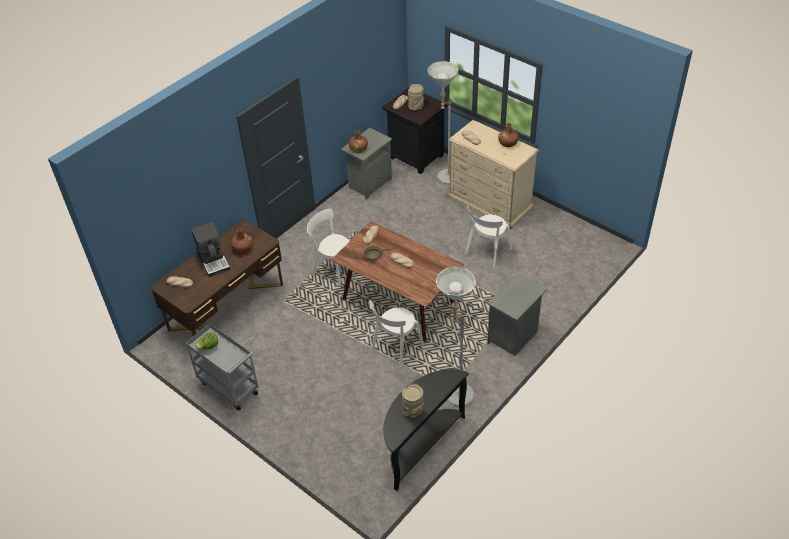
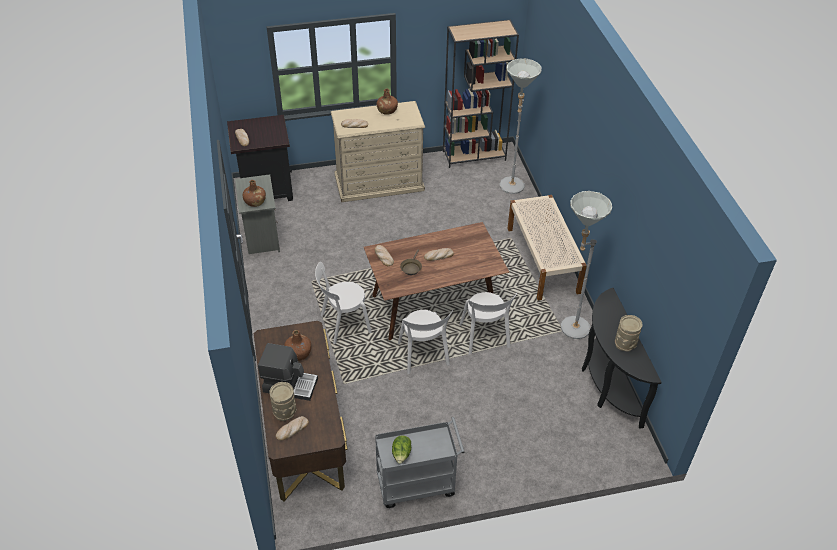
camera: 55 degrees left, 0 degrees up
beige vase [408,84,424,111] -> beige vase moved to [269,382,296,421]
grey floor lamp [427,61,459,184] -> grey floor lamp moved to [499,58,542,194]
white chair [465,206,512,269] -> white chair moved to [398,310,453,374]
grey nightstand [487,273,547,356] -> beige bench [508,195,587,300]
none -> bookcase [443,20,519,168]

